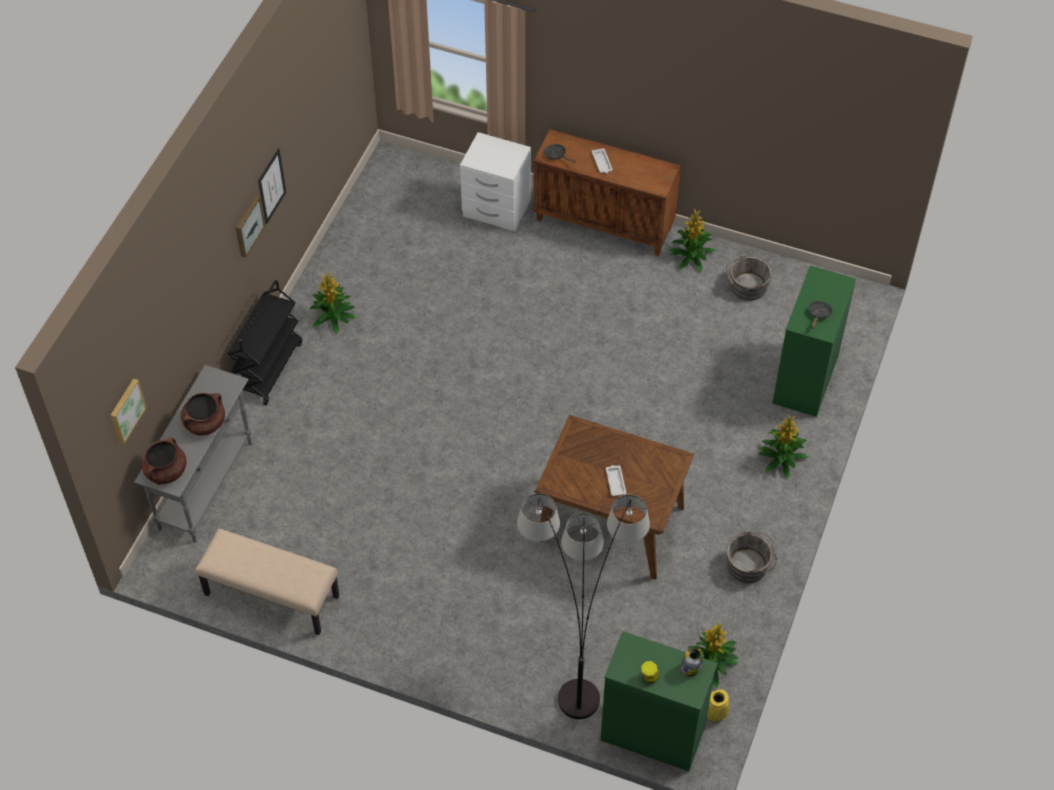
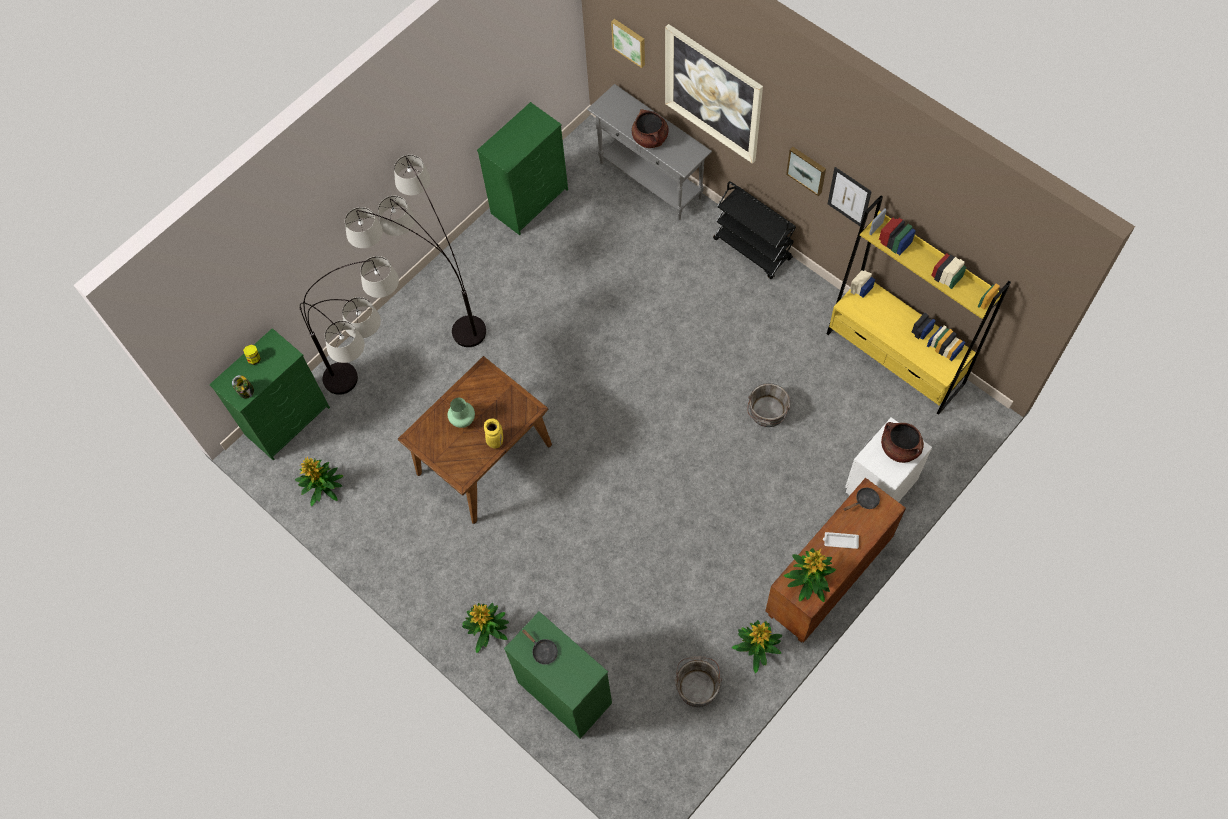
camera: 115 degrees right, 10 degrees up
brown cooking pot [142,437,187,485] -> brown cooking pot moved to [881,422,924,463]
beige bench [195,529,339,635] -> green dresser [477,102,568,235]
potted plant [309,271,356,334] -> potted plant moved to [784,548,836,602]
white tray [606,465,626,496] -> green vase [448,398,475,428]
yellow vase [707,689,729,721] -> yellow vase moved to [484,418,503,449]
grey bucket [727,531,778,583] -> grey bucket moved to [747,383,790,427]
none -> floor lamp [345,155,486,347]
none -> picture [665,24,763,164]
none -> yellow bookcase [827,195,1011,415]

